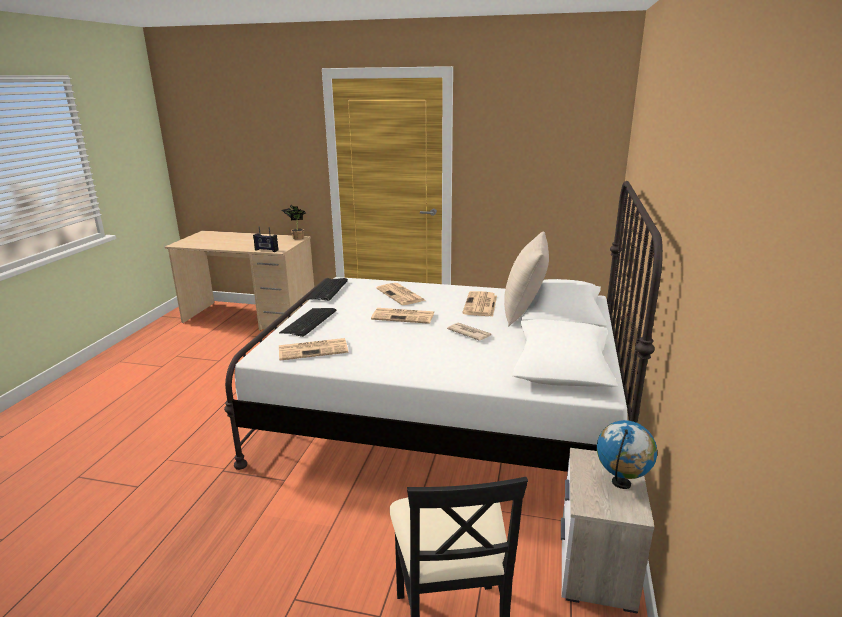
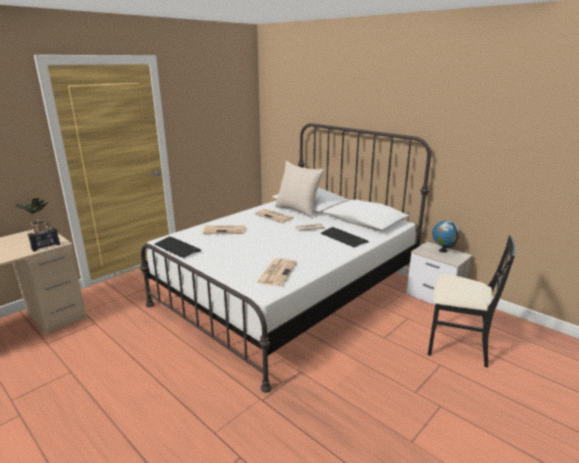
camera: 60 degrees left, 0 degrees up
keyboard [279,308,336,337] -> keyboard moved to [320,227,369,248]
newspaper [371,308,434,324] -> none

